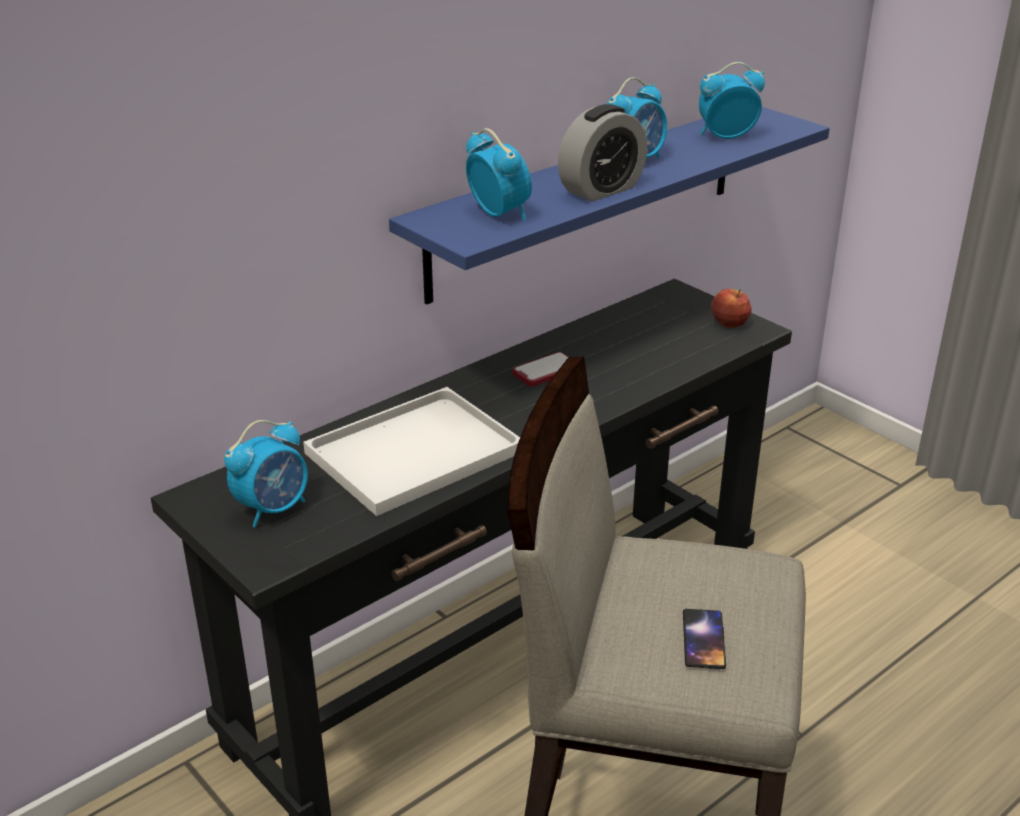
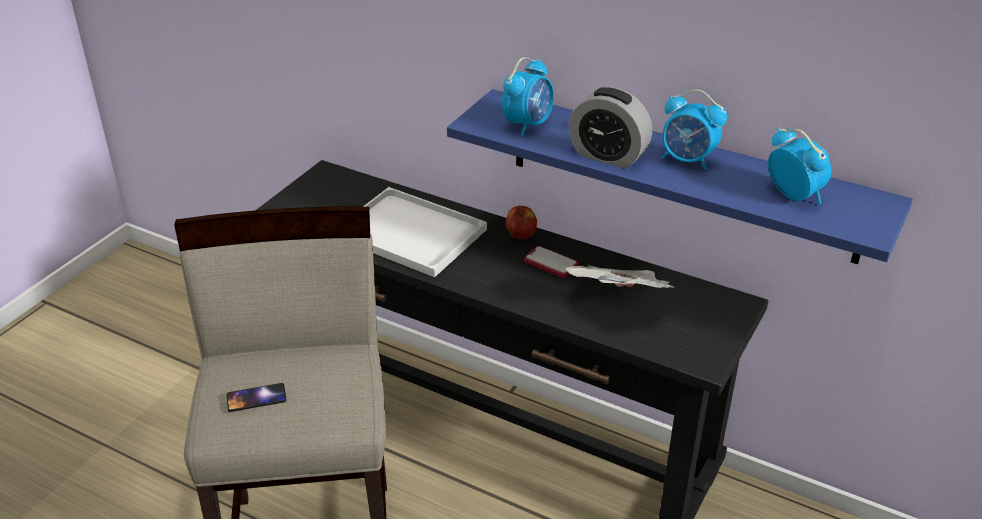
camera: 70 degrees right, 5 degrees up
alarm clock [224,420,308,528] -> none
apple [711,289,752,328] -> apple moved to [506,205,537,239]
none -> newspaper [566,265,675,288]

